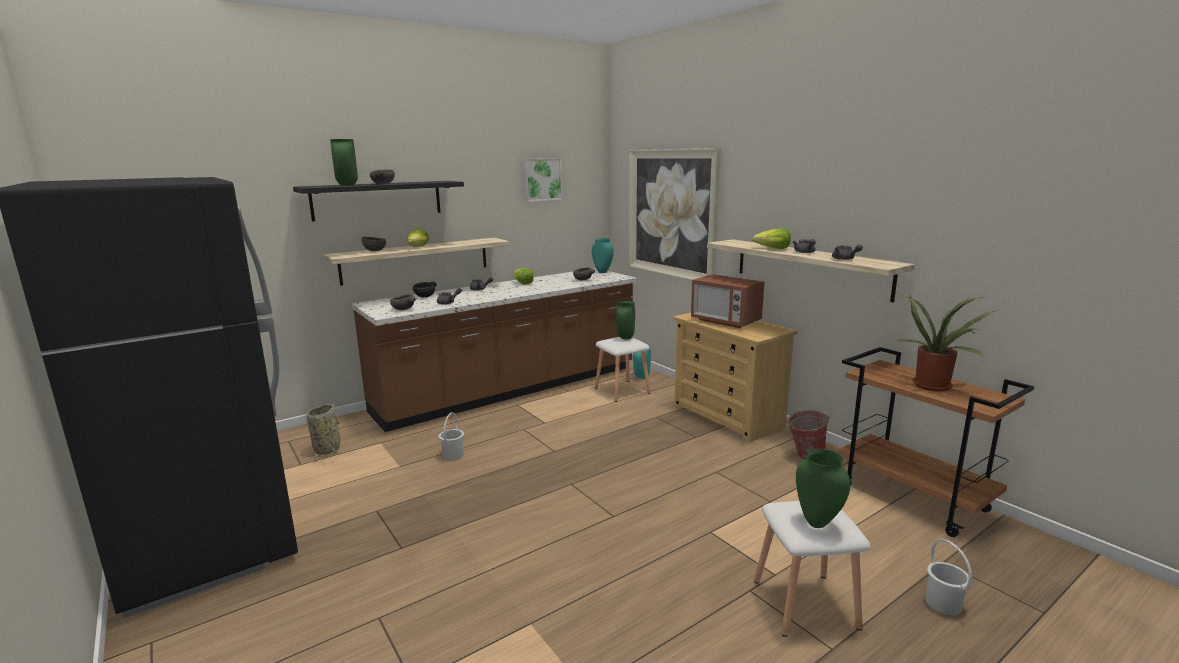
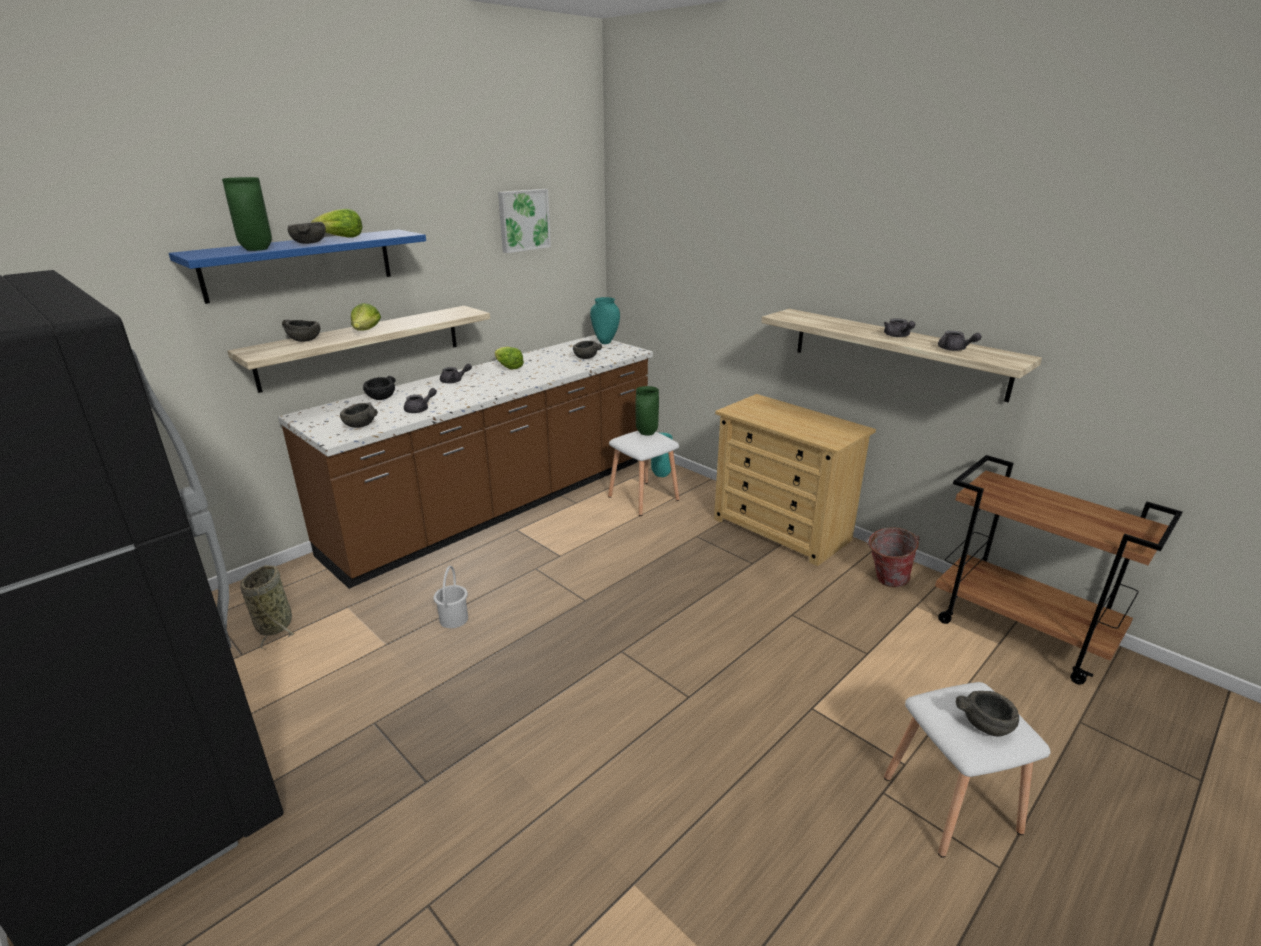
camera: 10 degrees left, 10 degrees up
black shelf [293,181,464,221] -> blue shelf [169,229,426,304]
picture [629,148,721,281] -> none
microwave [691,274,765,328] -> none
lettuce [752,228,791,249] -> lettuce moved to [311,209,363,238]
green vase [796,449,850,528] -> grey bowl [956,691,1019,737]
potted plant [897,294,996,392] -> none
white bucket [925,539,972,615] -> none

